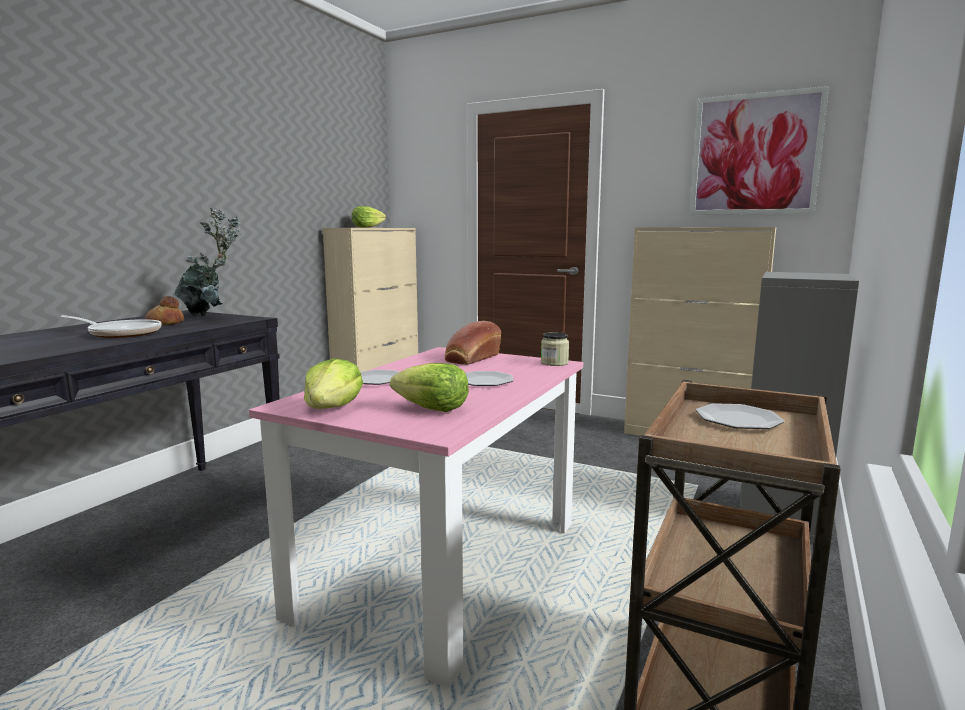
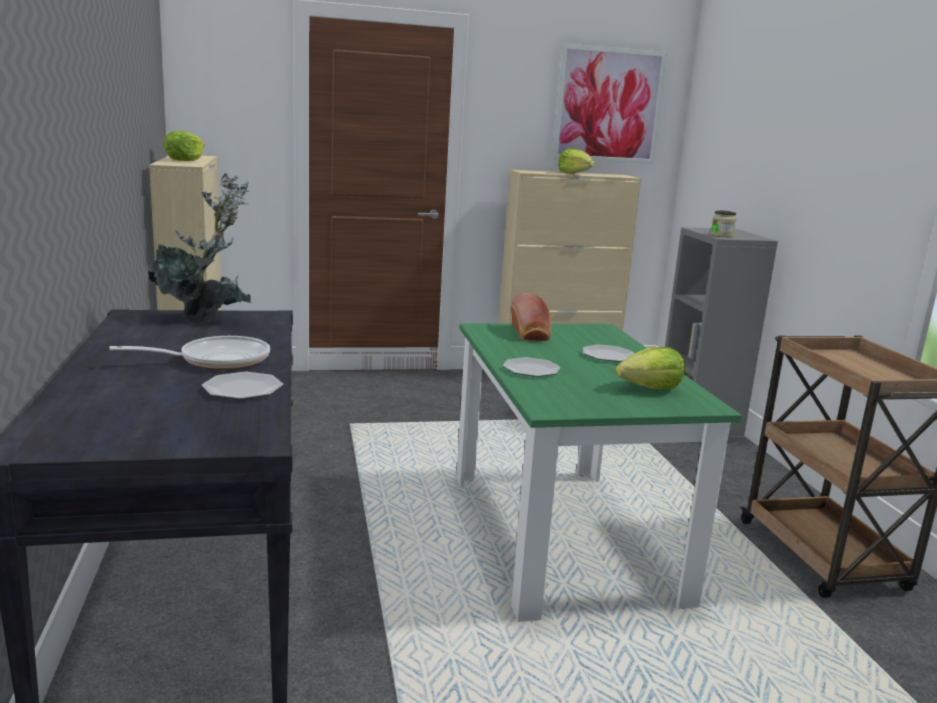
camera: 40 degrees left, 5 degrees up
bread [145,296,184,325] -> none
pink dining table [249,347,583,688] -> green dining table [456,323,742,622]
lettuce [304,359,363,409] -> lettuce moved to [558,149,594,173]
jar [541,332,569,366] -> jar moved to [711,210,736,237]
plate [696,403,784,429] -> plate moved to [202,372,283,399]

